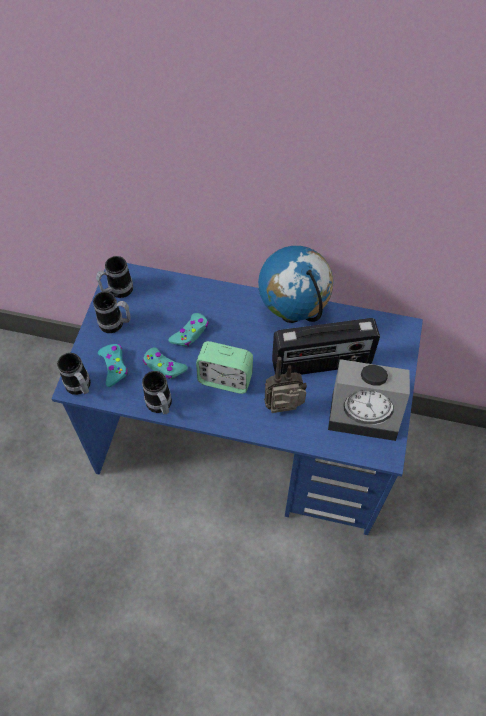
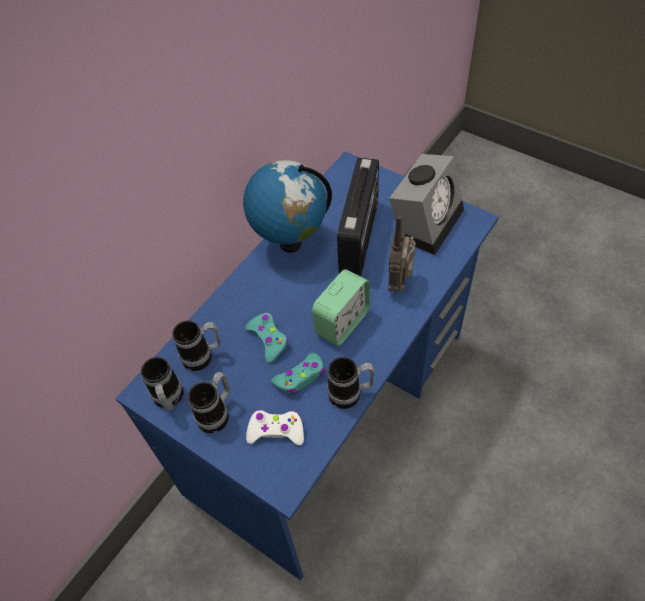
camera: 65 degrees left, 5 degrees down
mug [57,353,91,395] -> mug moved to [172,320,221,371]
turquoise game controller [98,344,128,387] -> white game controller [246,410,304,445]

